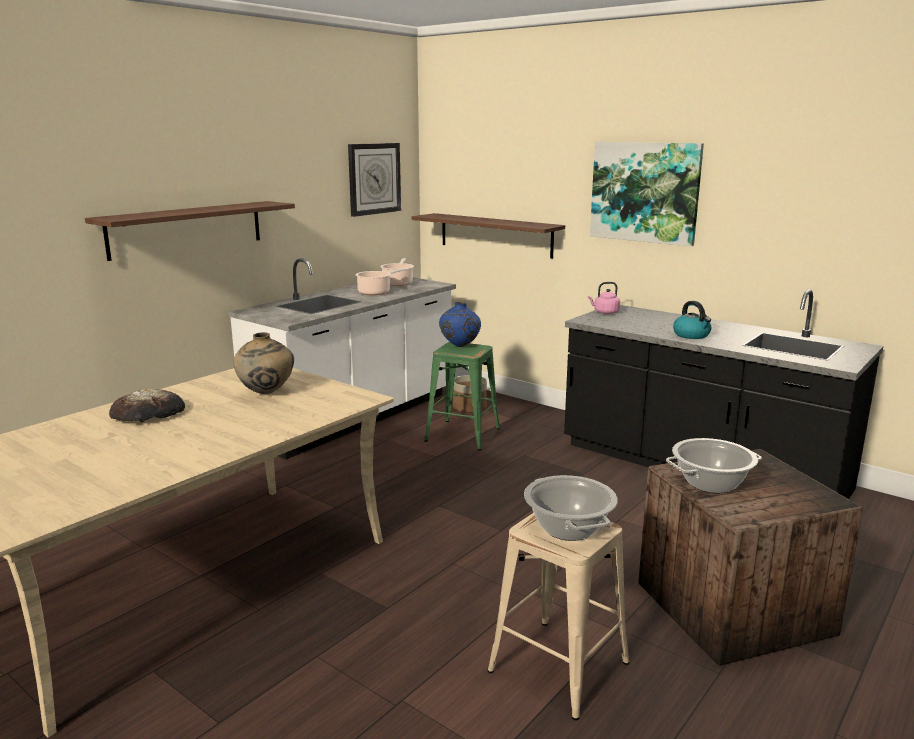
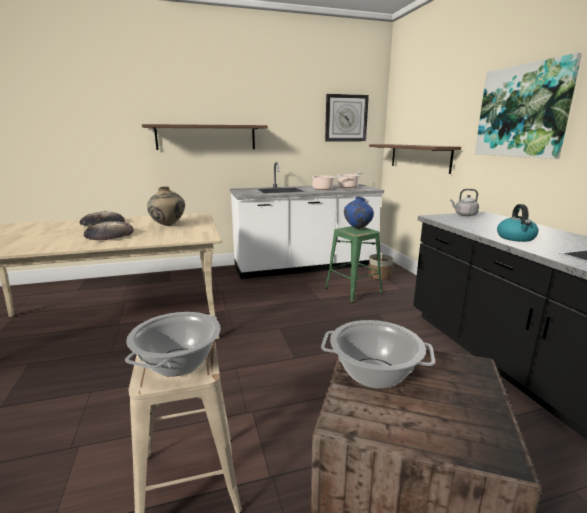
camera: 35 degrees right, 0 degrees up
pink kettle [588,282,620,314] -> grey kettle [450,189,479,216]
none -> bread [84,221,134,240]

